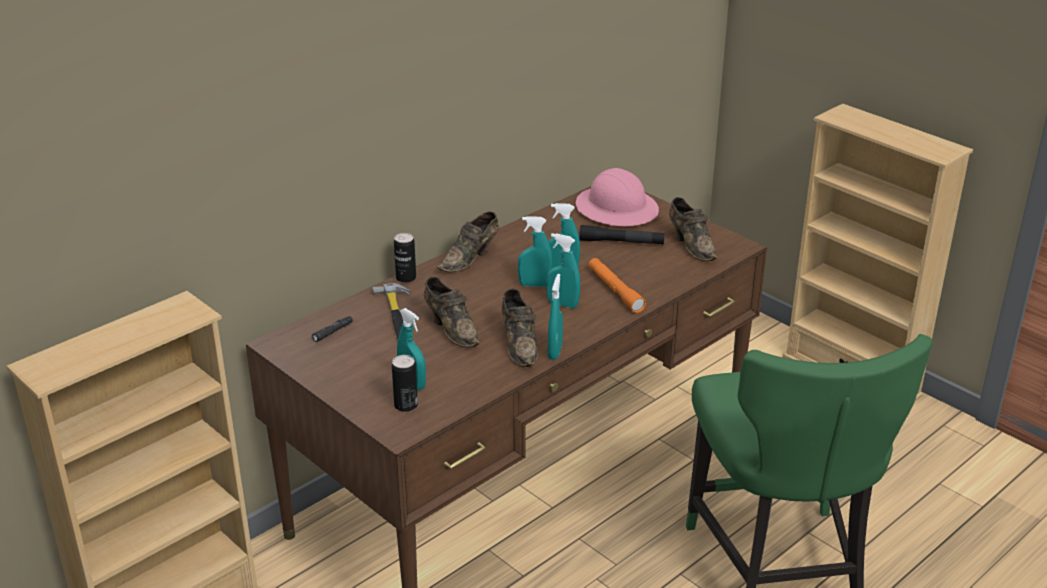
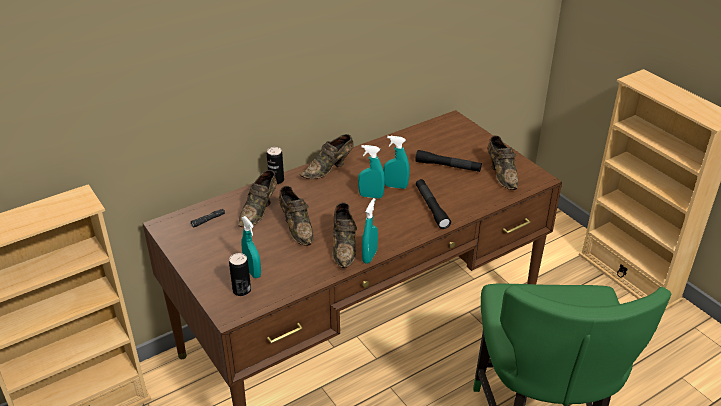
camera: 10 degrees right, 5 degrees up
hammer [372,283,411,339] -> brown shoe [238,170,277,227]
turquoise spray bottle [546,233,580,308] -> none
pink hard hat [575,168,659,227] -> none
orange flashlight [589,258,646,313] -> black flashlight [416,179,451,229]

